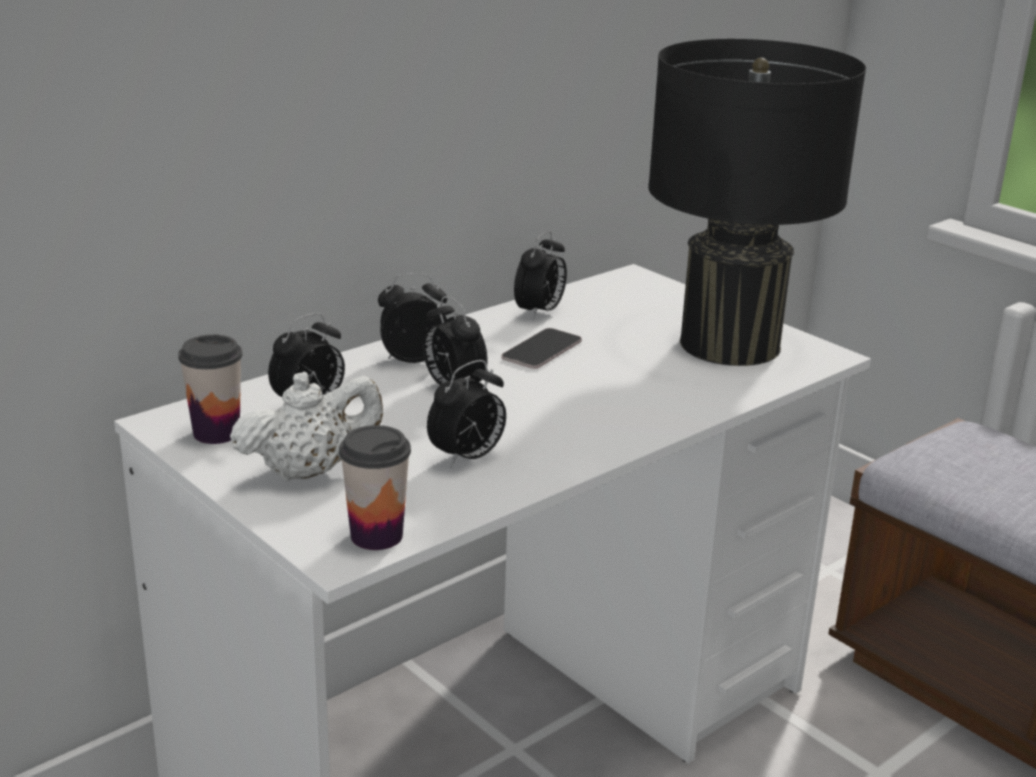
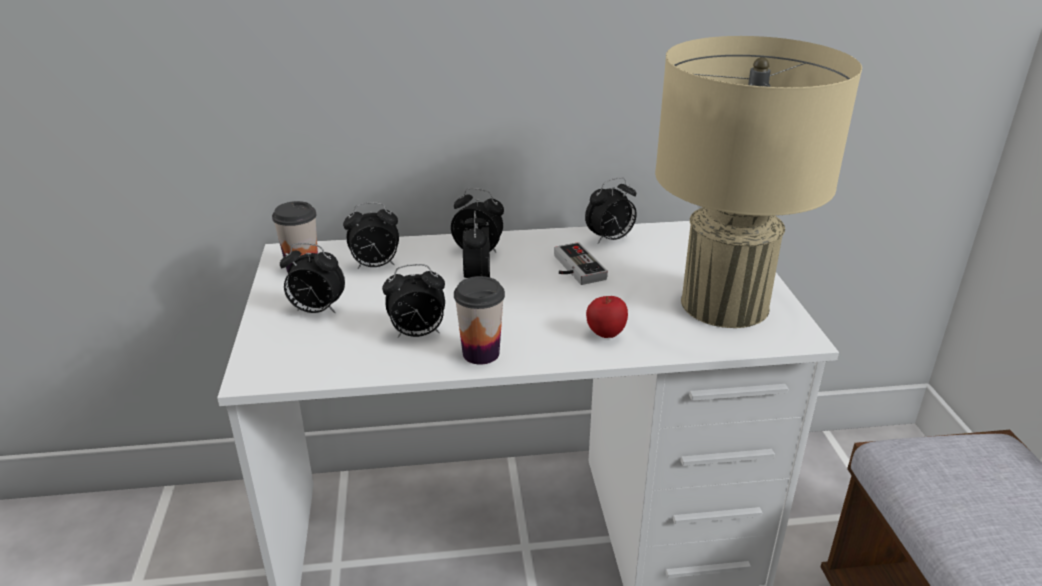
camera: 35 degrees right, 5 degrees up
white teapot [230,372,383,481] -> alarm clock [280,243,345,314]
cup [339,425,411,550] -> cup moved to [454,276,505,365]
phone [501,328,582,369] -> game controller [554,242,608,285]
black table lamp [648,39,866,366] -> beige table lamp [655,36,862,328]
none -> apple [586,296,628,338]

